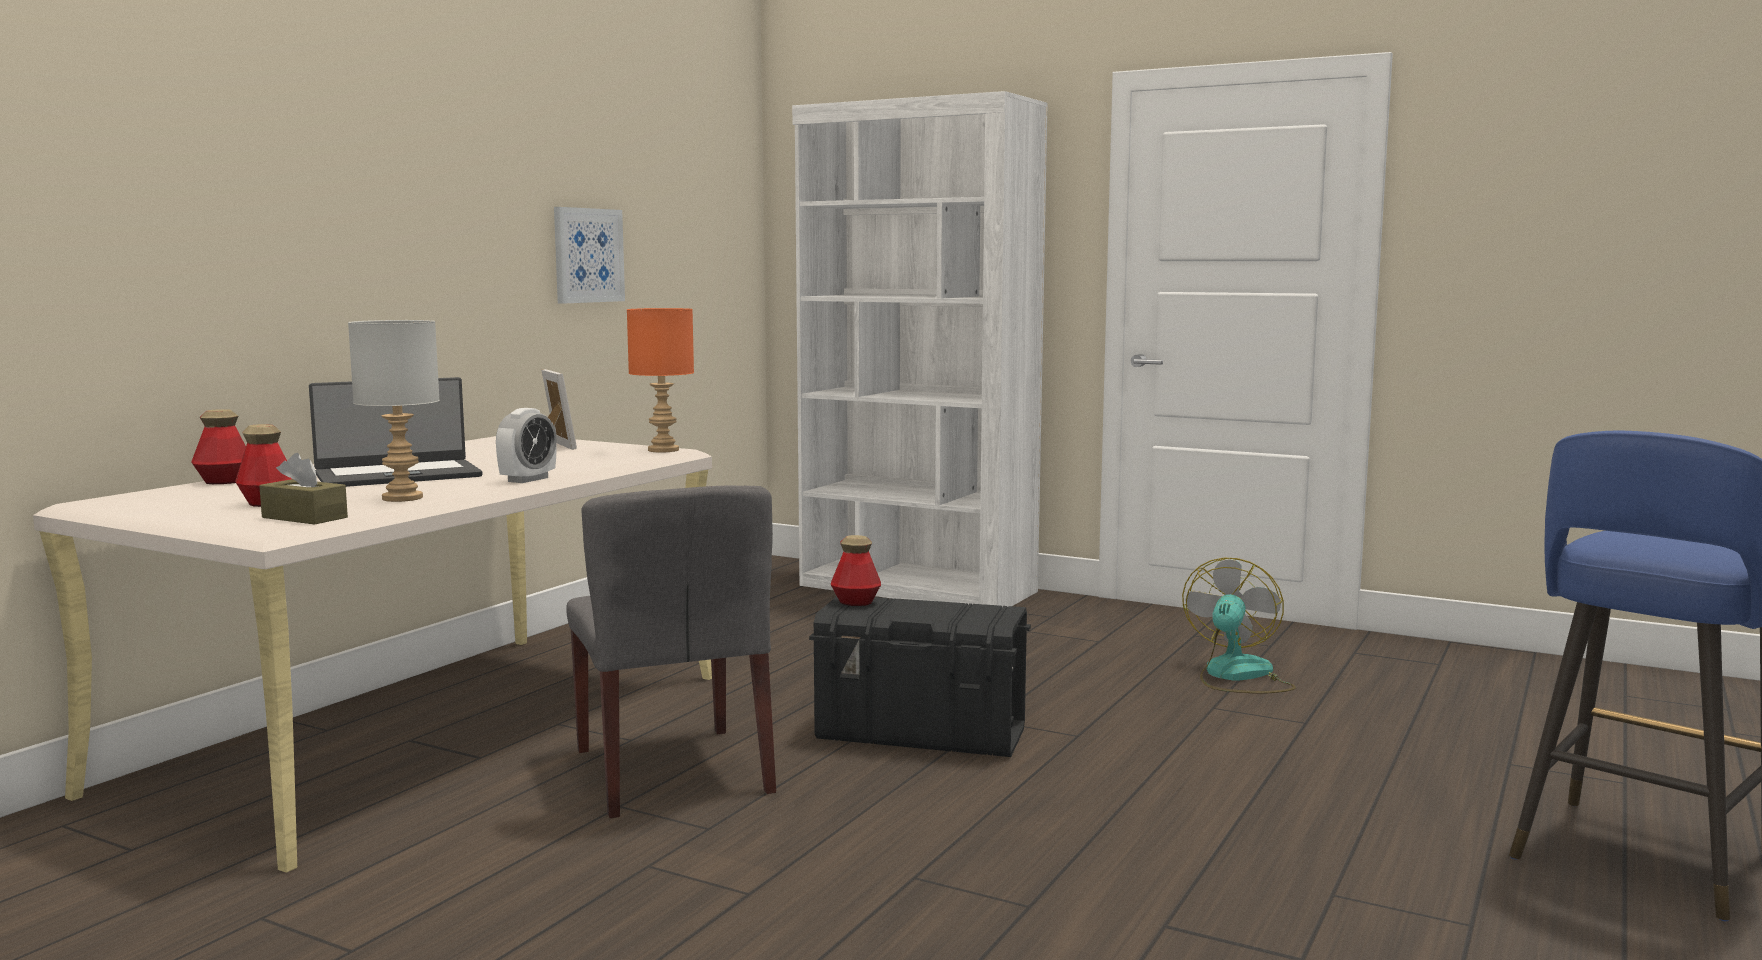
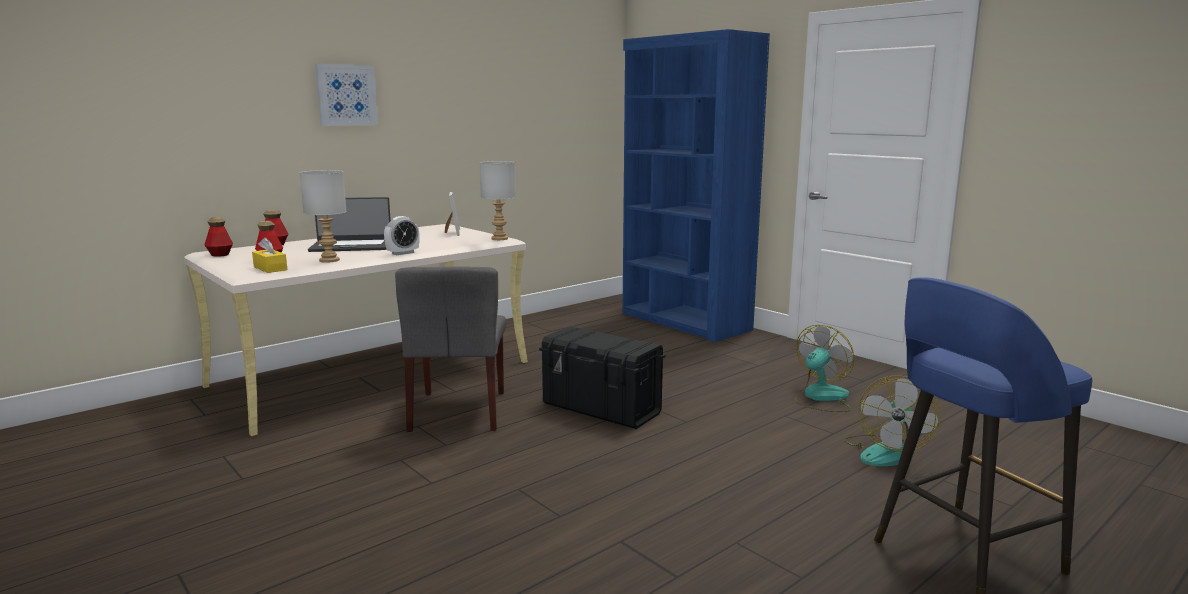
camera: 20 degrees right, 5 degrees up
brown tissue box [259,453,348,525] -> yellow tissue box [252,237,287,273]
picture [554,207,625,304] -> picture moved to [315,64,378,126]
orange table lamp [627,308,694,452] -> grey table lamp [480,161,516,240]
white bookcase [792,91,1048,607] -> blue bookcase [622,29,770,342]
bottle [831,535,881,606] -> bottle moved to [205,217,233,257]
none -> fan [844,375,941,466]

